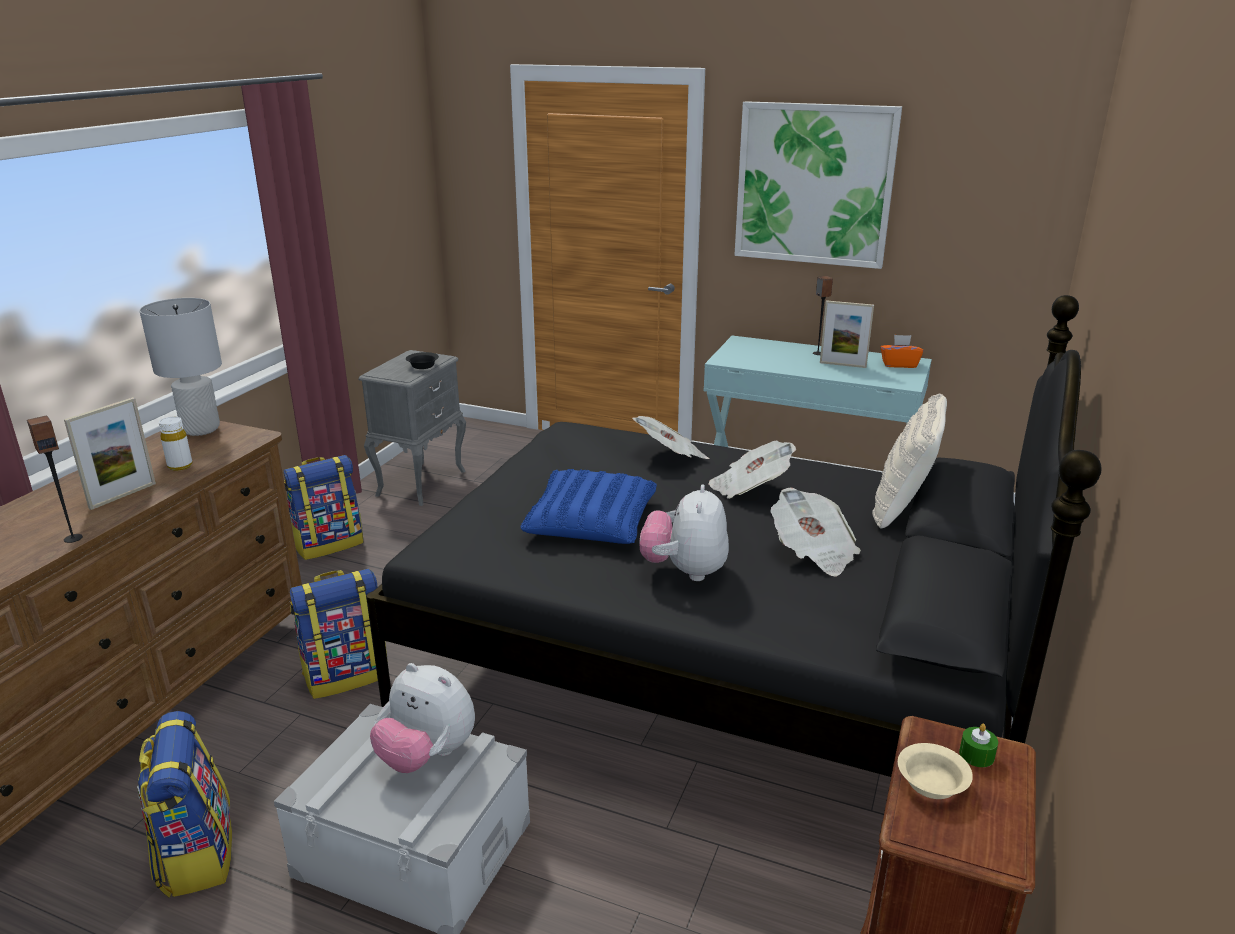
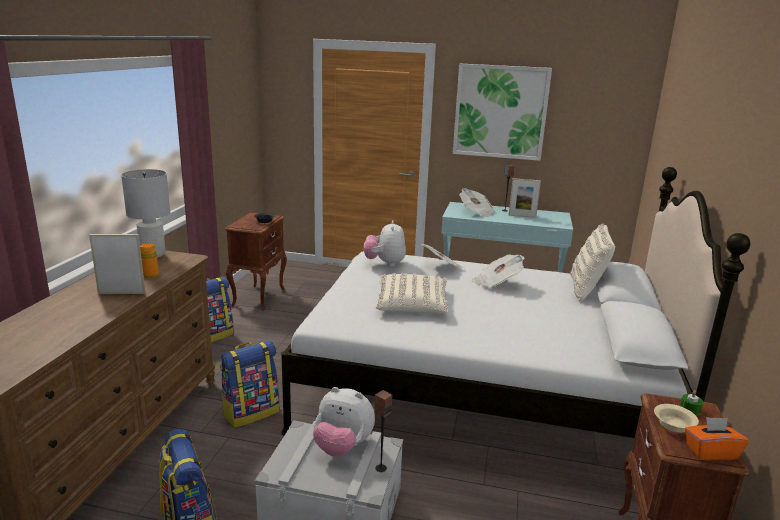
camera: 10 degrees left, 5 degrees down
speaker [27,415,83,543] -> speaker moved to [375,390,392,472]
picture frame [64,397,156,510] -> picture frame turned 120 degrees counterclockwise [89,234,146,294]
white bottle [159,417,192,471] -> orange bottle [140,243,159,278]
grey nightstand [358,350,466,506] -> brown nightstand [225,213,287,311]
black bed [366,295,1102,777] -> white bed [281,167,751,438]
blue pillow [520,469,657,544] -> beige pillow [375,273,449,314]
plush toy [640,484,729,581] -> plush toy moved to [364,220,406,267]
newspaper [771,488,861,577] -> newspaper moved to [459,188,495,218]
orange tissue box [880,335,923,368] -> orange tissue box moved to [685,417,749,460]

